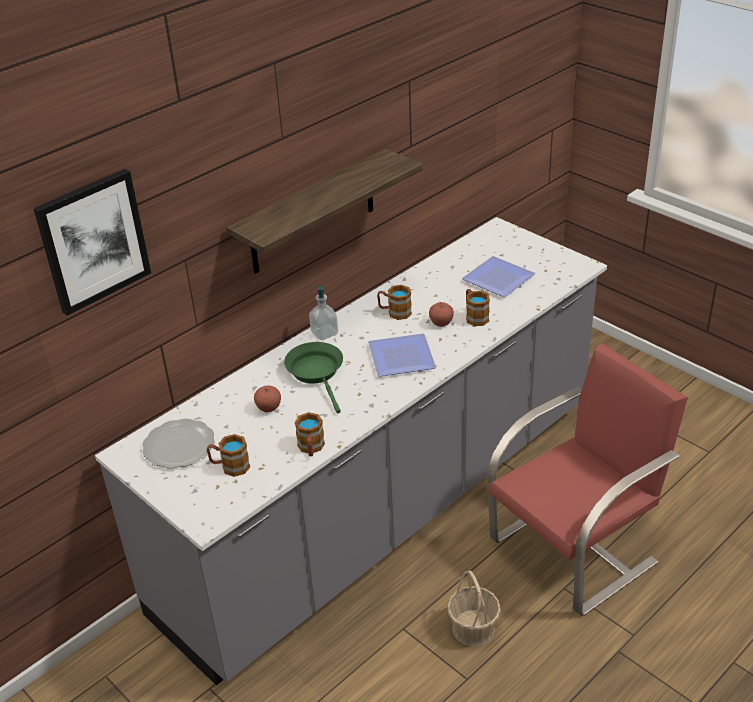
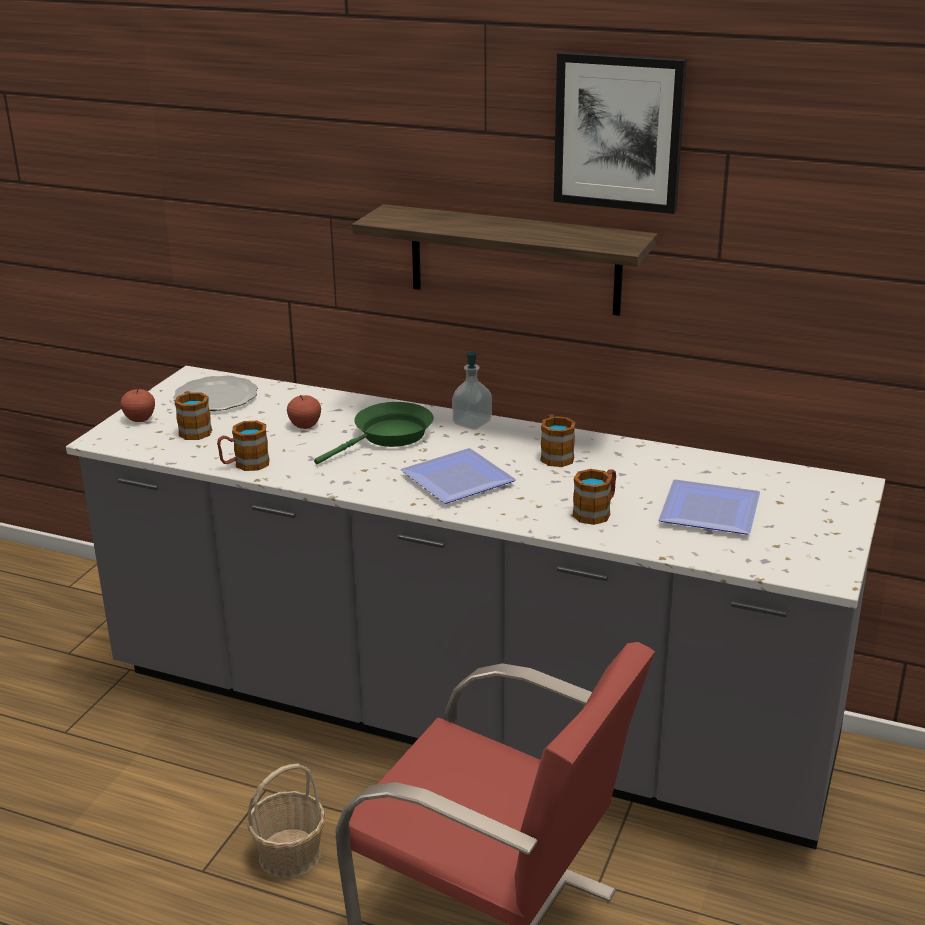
camera: 65 degrees right, 10 degrees down
picture [33,169,151,316] -> picture moved to [554,52,687,214]
apple [429,302,454,327] -> apple moved to [121,387,155,422]

